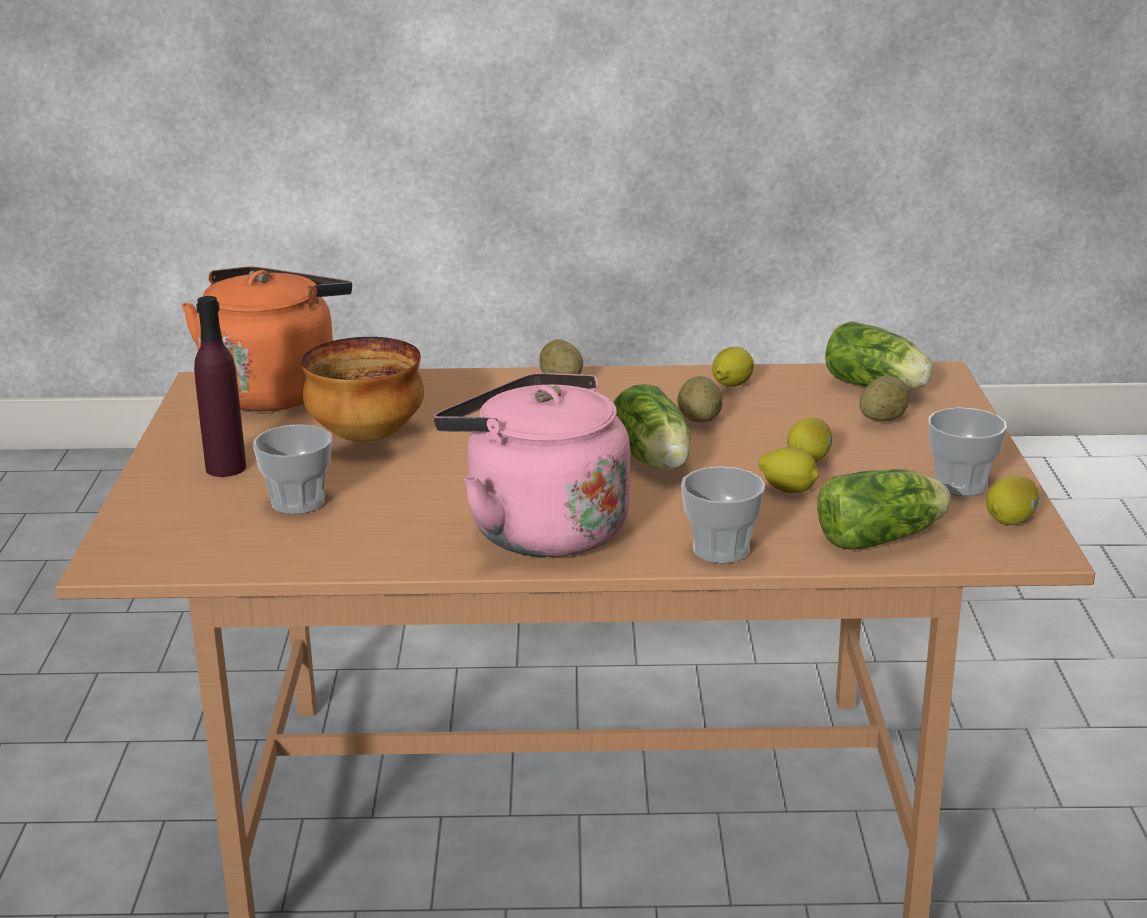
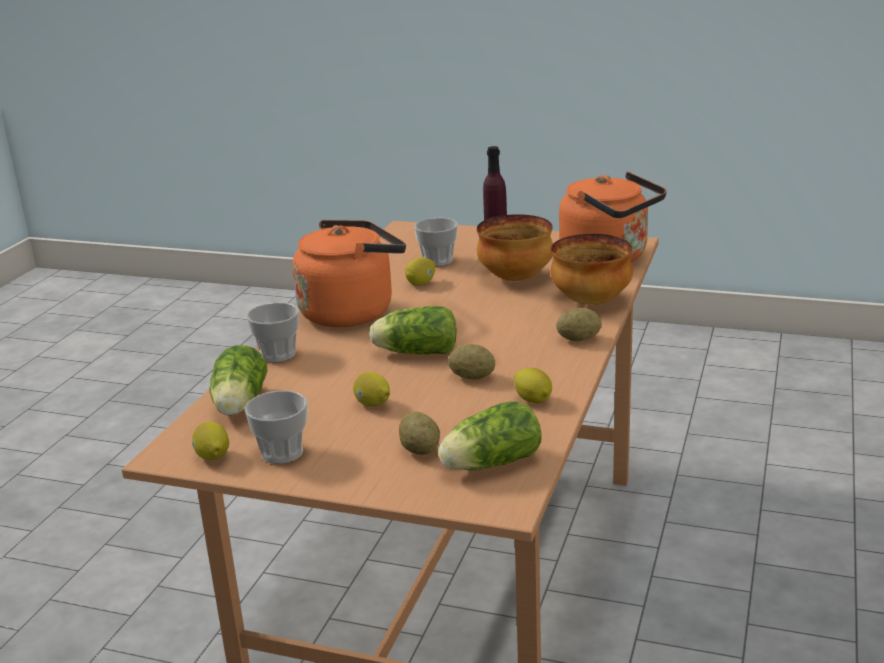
camera: 110 degrees right, 0 degrees up
pink kettle [434,373,630,557] -> orange kettle [292,220,406,327]
lemon [758,447,819,493] -> lemon moved to [405,258,435,286]
none -> bowl [550,234,633,305]

